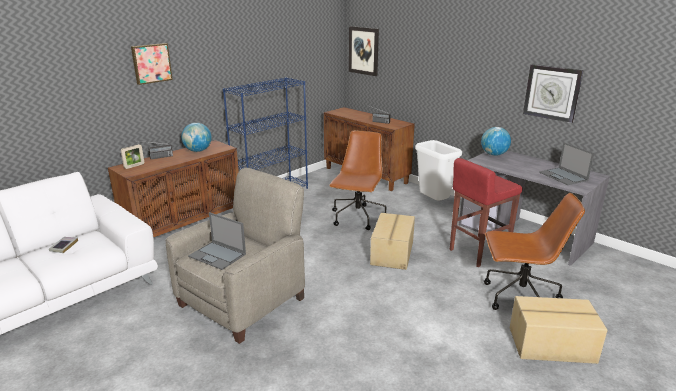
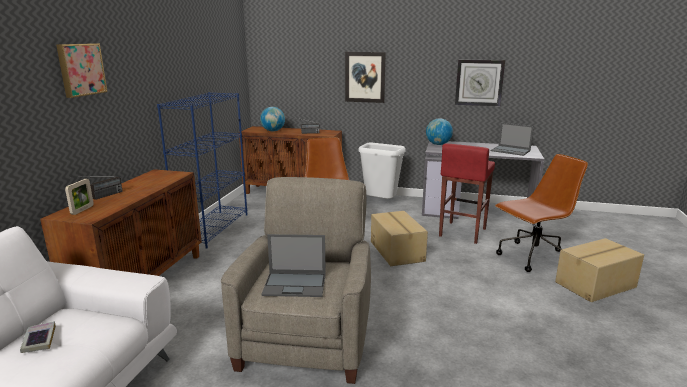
camera: 30 degrees left, 5 degrees down
globe [181,123,212,152] -> globe moved to [260,107,285,131]
picture [349,26,379,76] -> picture moved to [345,52,386,103]

